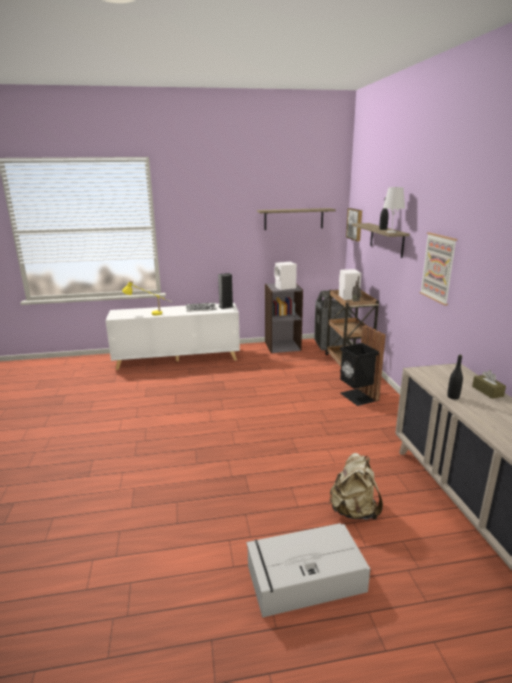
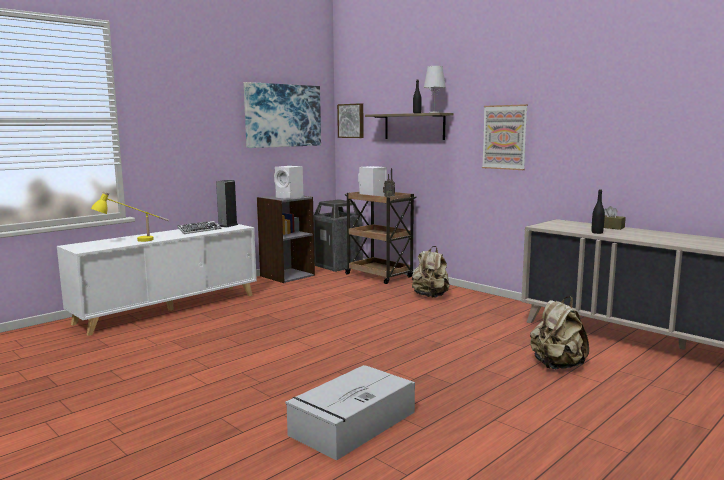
camera: 35 degrees left, 10 degrees down
grey storage box [246,523,370,618] -> grey storage box moved to [285,365,415,460]
shelf [257,208,336,230] -> picture [244,82,321,148]
black trash can [340,325,386,406] -> beige backpack [412,246,450,298]

